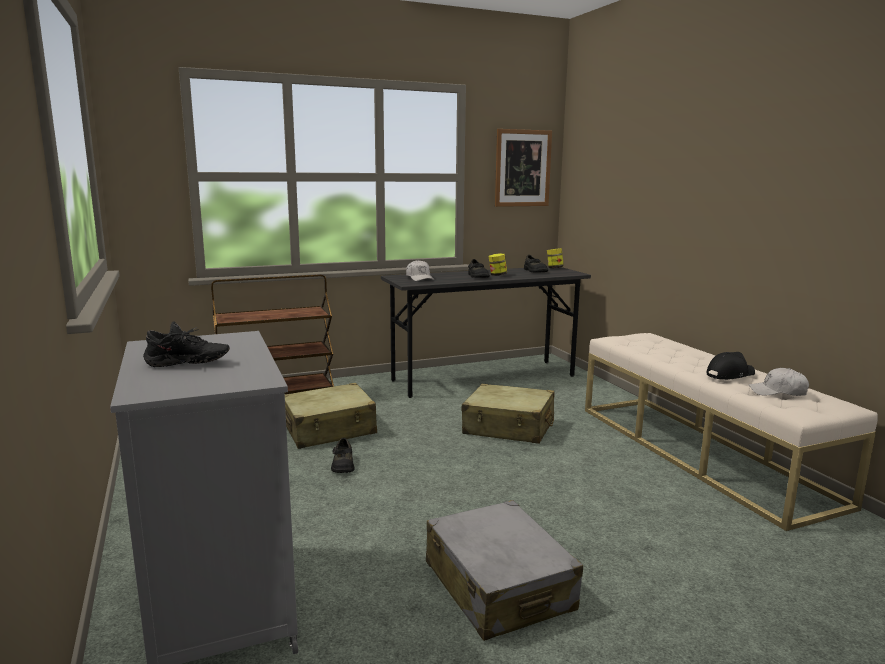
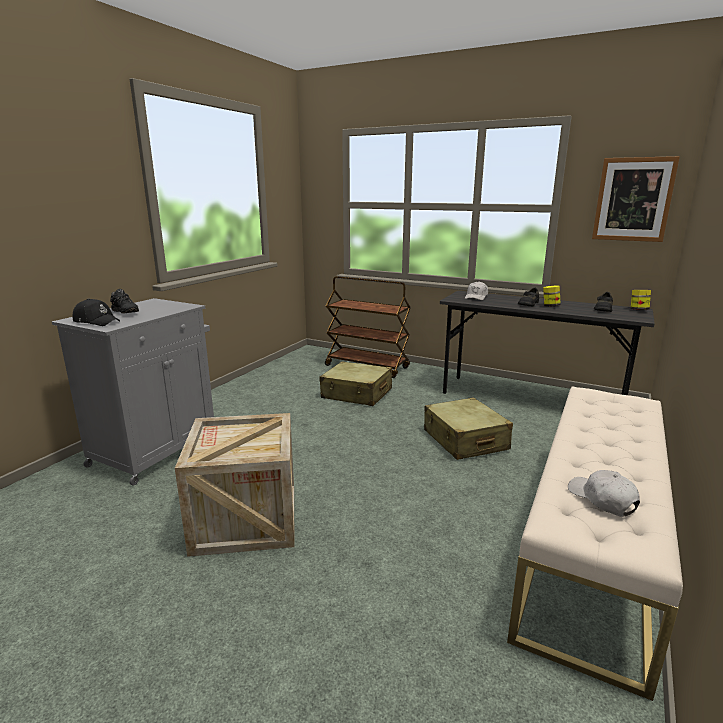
camera: 50 degrees right, 5 degrees up
black shoe [331,438,354,473] -> none
grey suitcase [426,500,583,641] -> crate [175,413,295,557]
black cap [706,352,755,380] -> black cap moved to [73,299,120,326]

